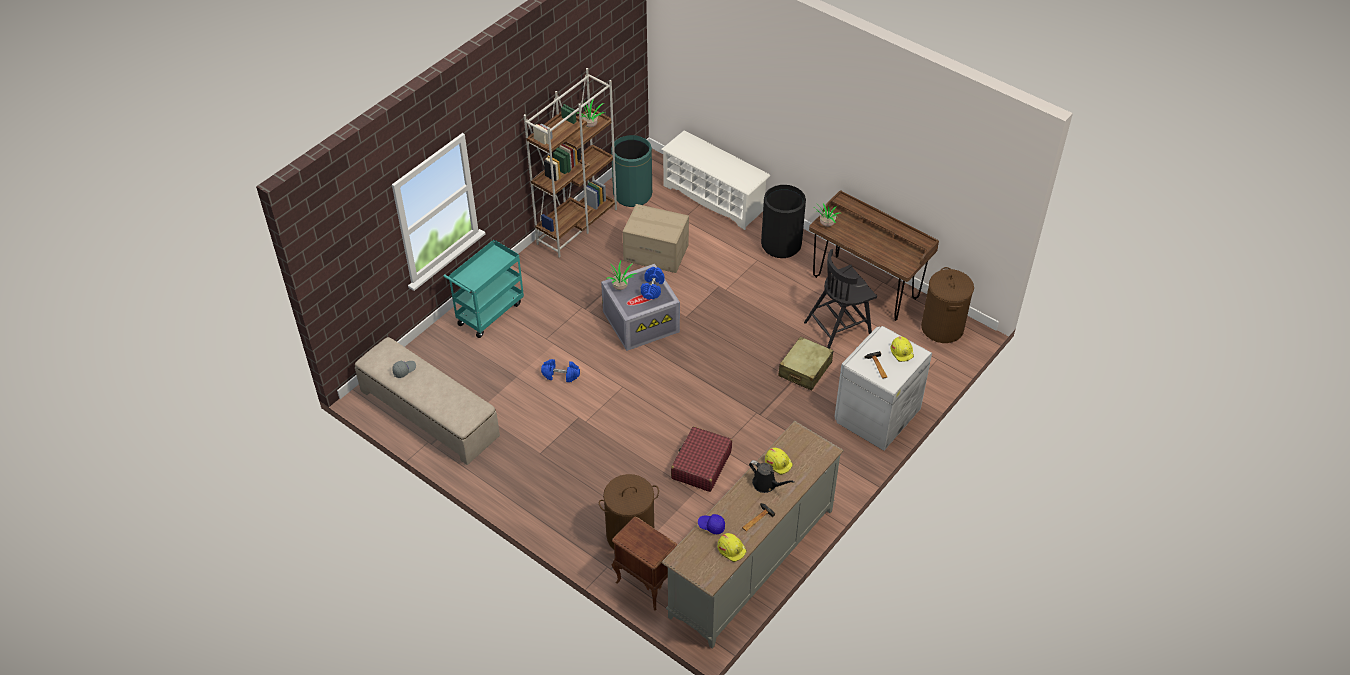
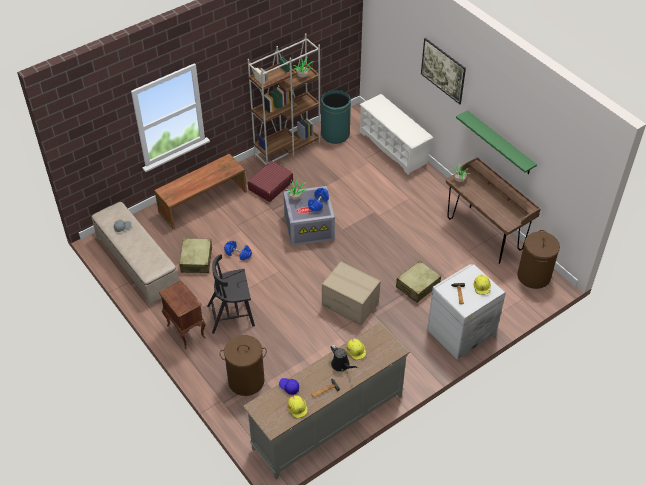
camera: 15 degrees right, 0 degrees up
turquoise cart [443,240,524,338] -> brown bench [154,154,247,229]
brown nightstand [612,517,677,611] -> brown nightstand moved to [159,280,206,350]
cardboard box [623,204,689,273] -> cardboard box moved to [322,261,381,325]
red suitcase [671,426,732,492] -> red suitcase moved to [248,161,293,202]
black trash can [761,185,806,258] -> none
black chair [804,249,877,348] -> black chair moved to [207,254,255,334]
none -> beige suitcase [180,238,212,273]
none -> picture [421,38,466,104]
none -> green shelf [456,110,537,174]

